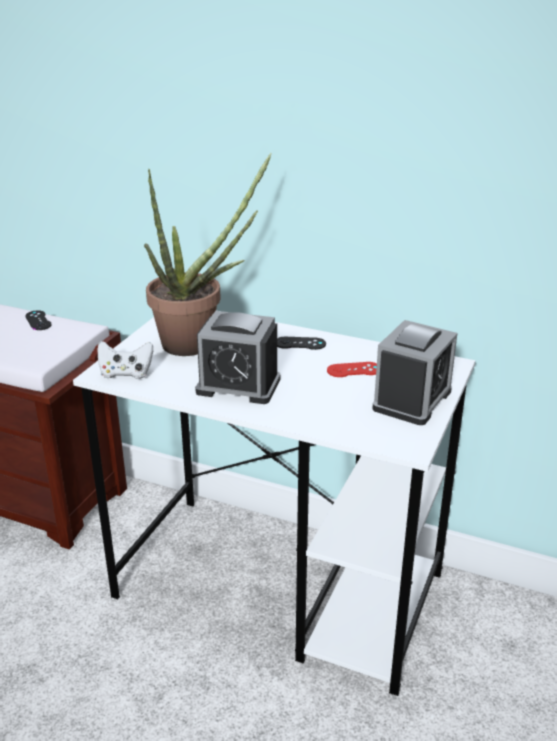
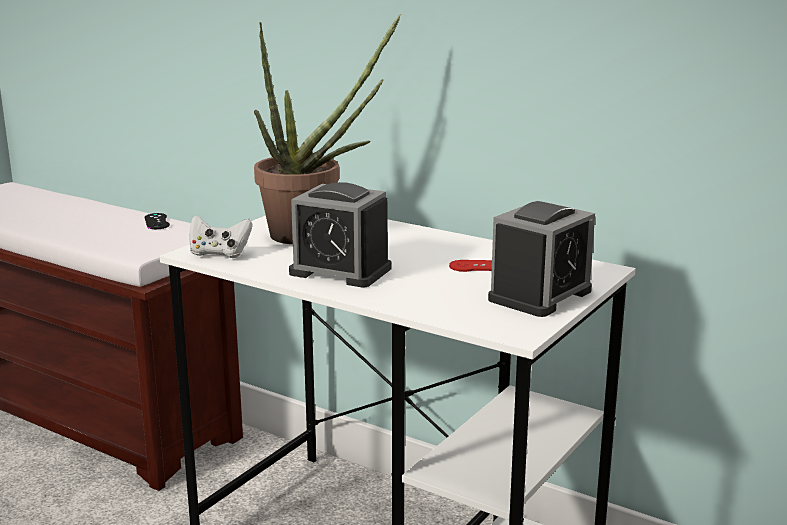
camera: 10 degrees right, 10 degrees down
black game controller [277,337,326,350] -> none

